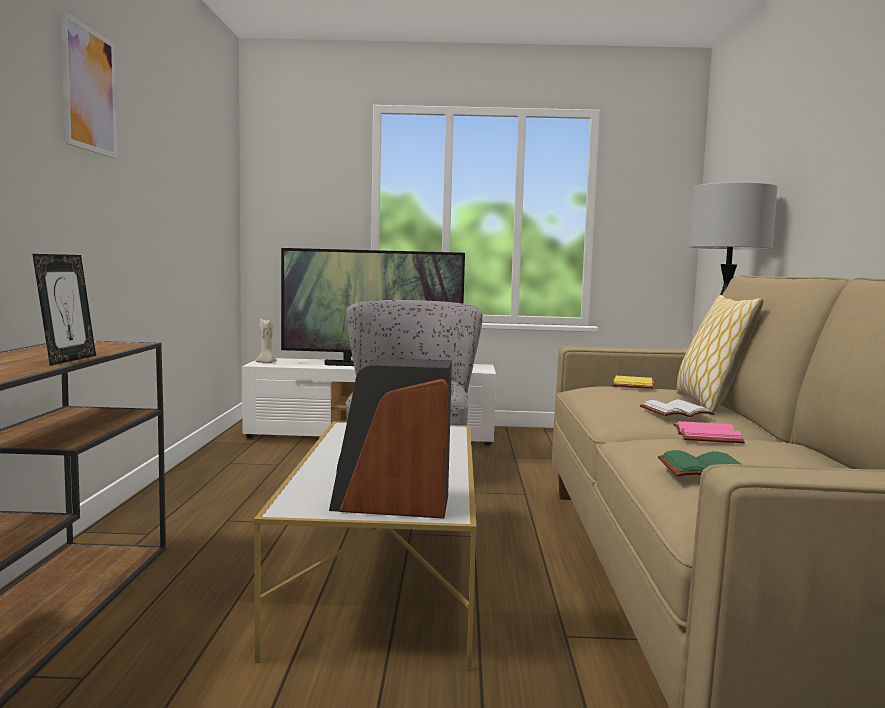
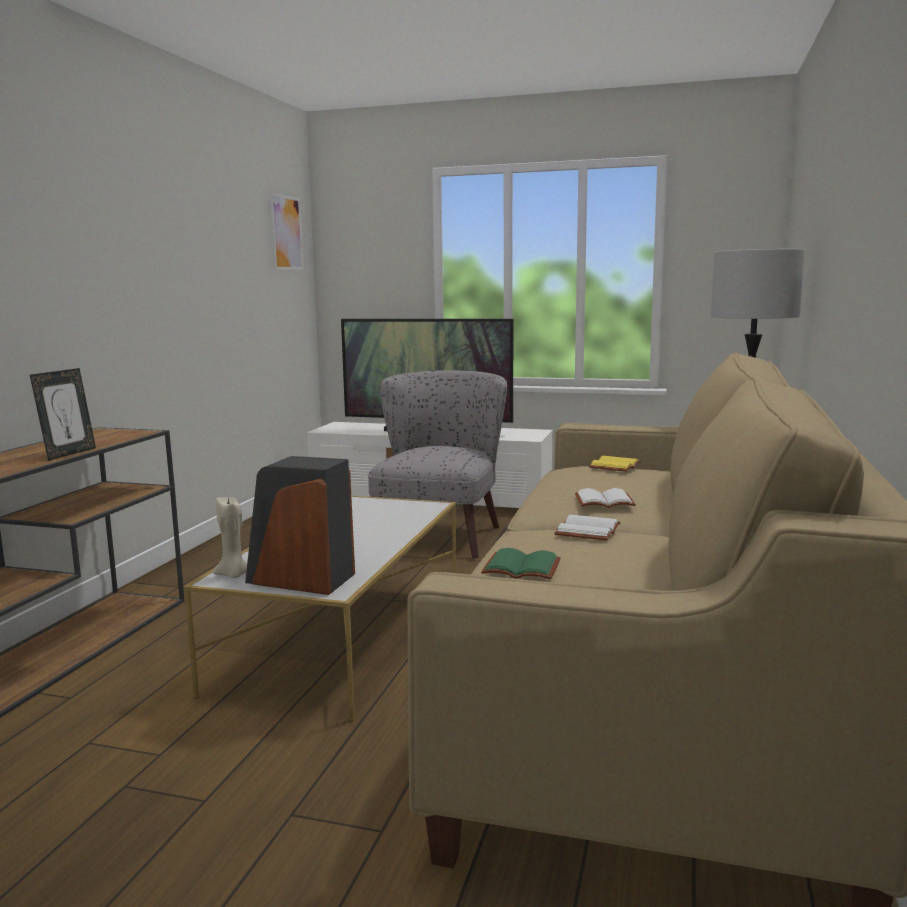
camera: 15 degrees right, 5 degrees up
picture [61,11,117,159] -> picture moved to [269,192,304,271]
beige candle [256,319,277,363] -> beige candle moved to [213,497,247,578]
pink book [673,421,745,443] -> white book [554,515,621,541]
pillow [676,295,764,412] -> none

